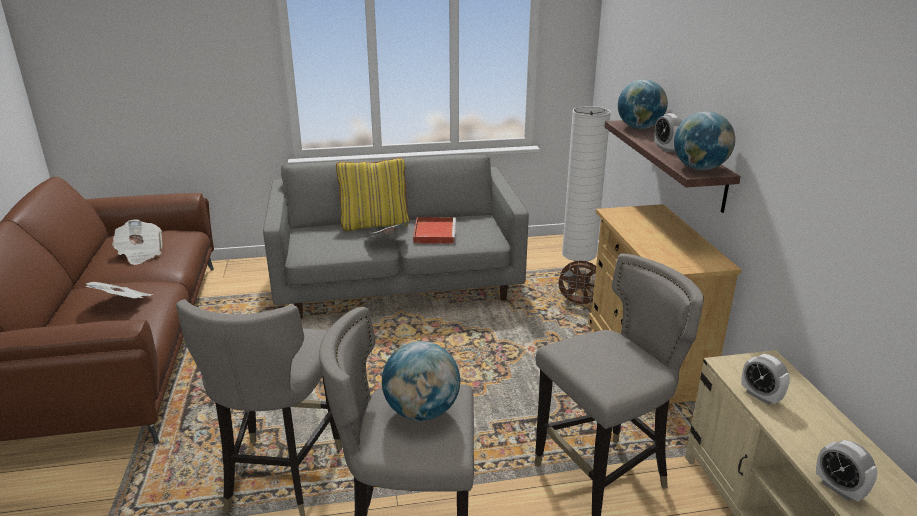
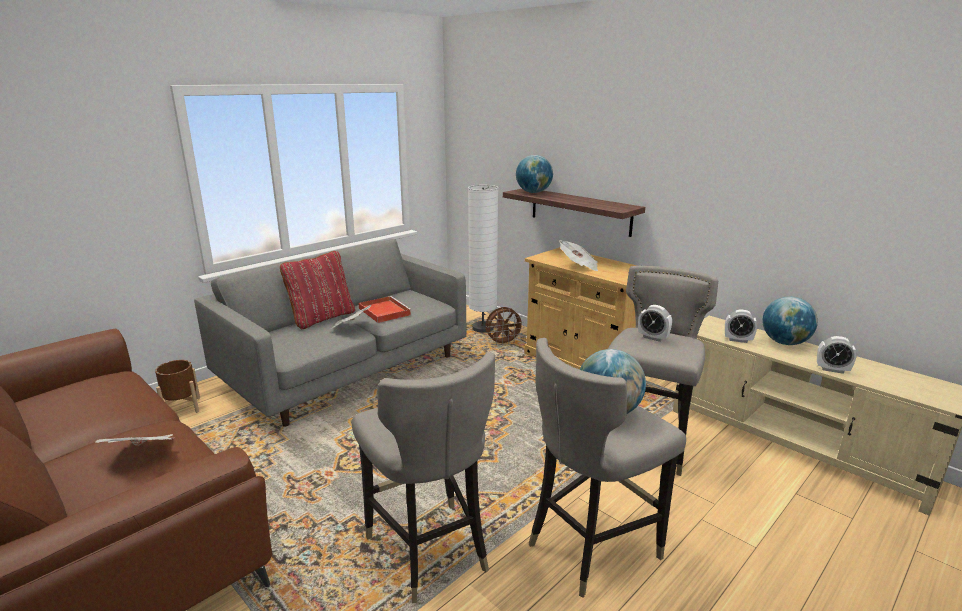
camera: 35 degrees left, 5 degrees down
newspaper [112,219,162,265] -> newspaper moved to [559,240,598,271]
yellow pillow [336,158,409,231] -> red pillow [280,251,355,329]
alarm clock [654,113,682,152] -> alarm clock moved to [638,305,672,342]
globe [674,111,735,170] -> globe moved to [762,296,818,345]
none -> brown planter [155,360,200,413]

